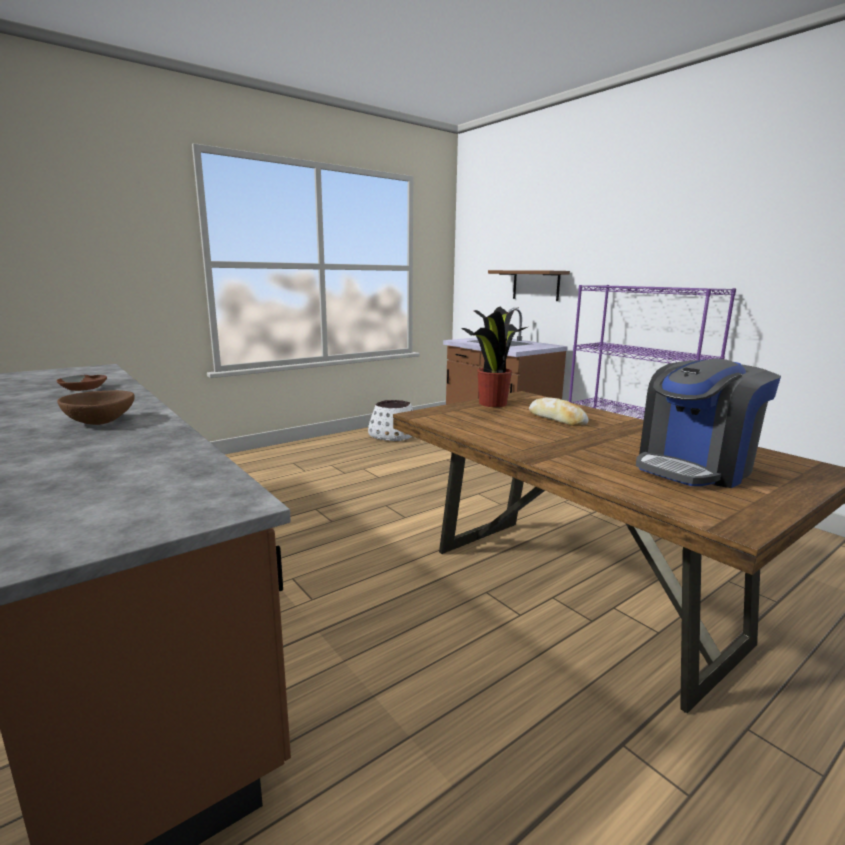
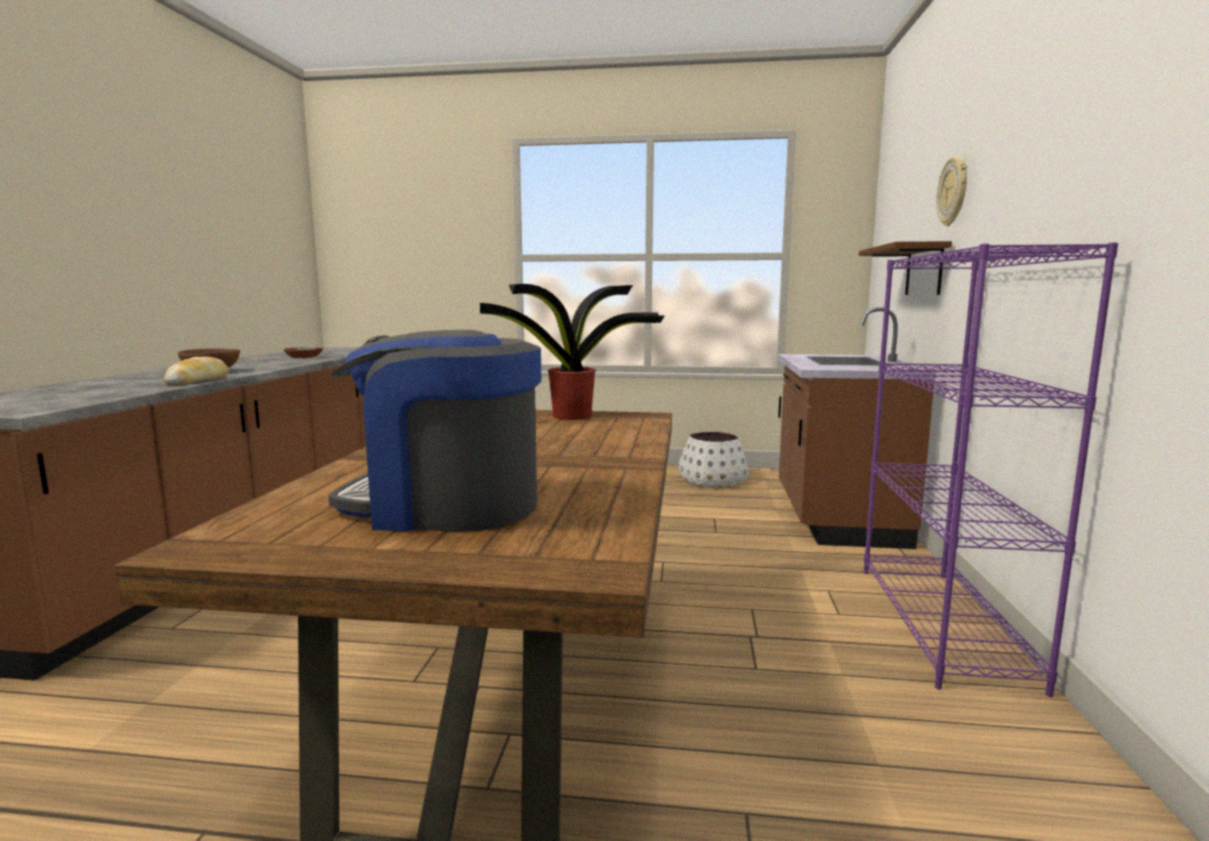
camera: 45 degrees right, 5 degrees down
bread [529,397,588,426] -> bread moved to [164,357,229,385]
none -> wall clock [936,156,967,226]

